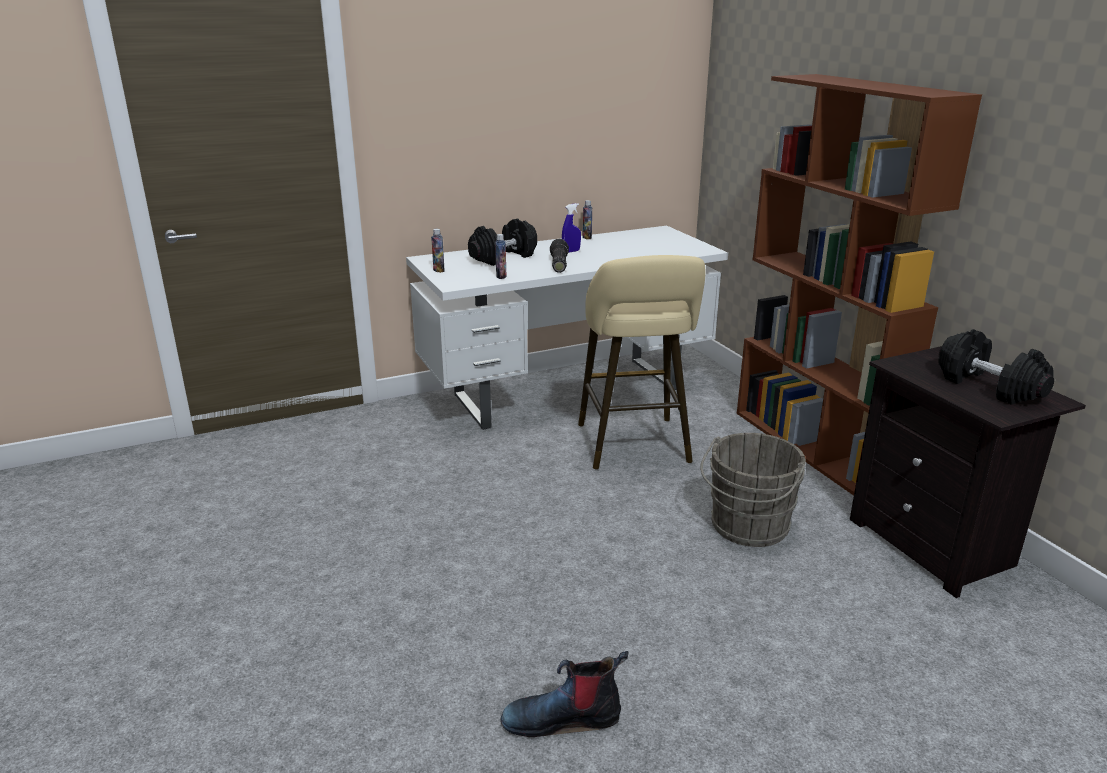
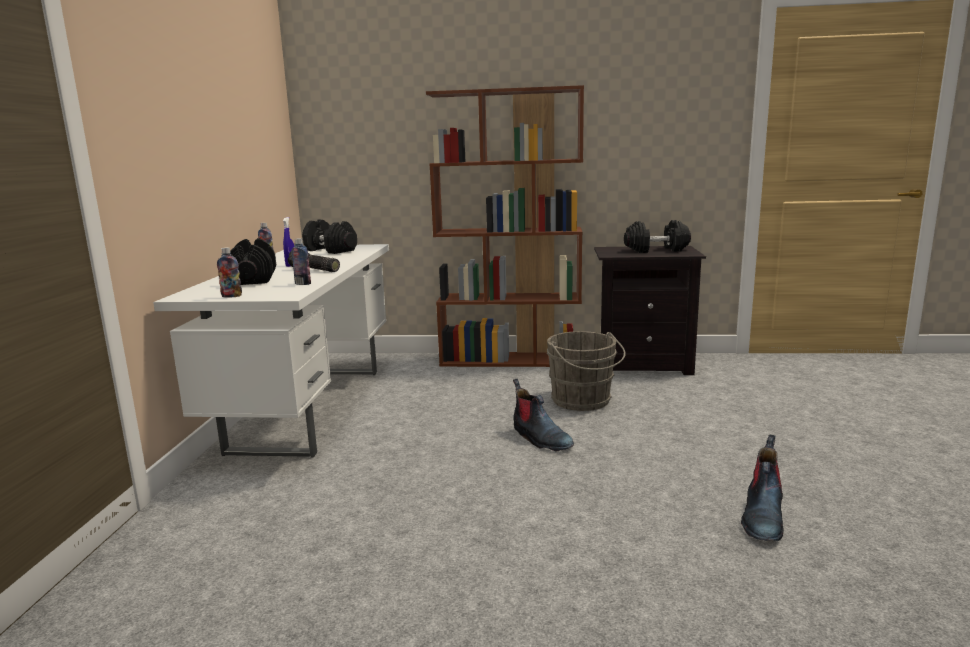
camera: 60 degrees left, 10 degrees down
beige stool [578,255,705,469] -> none
none -> black dumbbell [302,220,357,254]
none -> boot [513,379,574,451]

